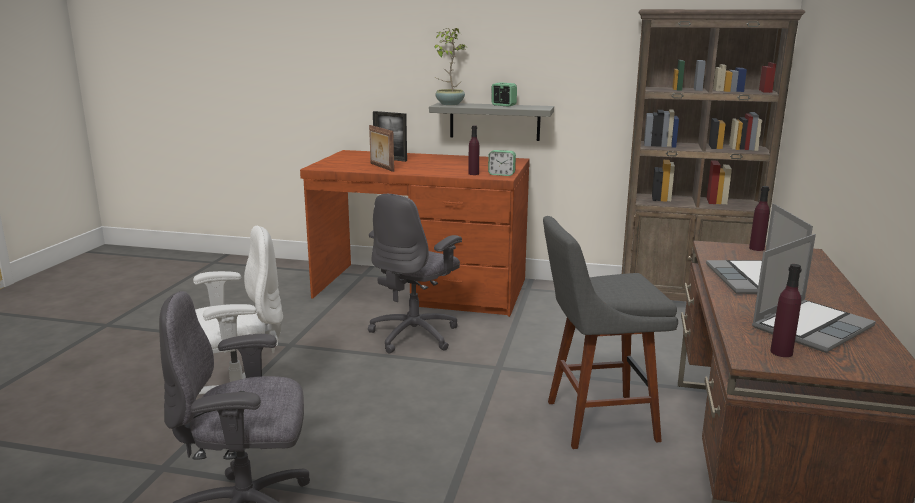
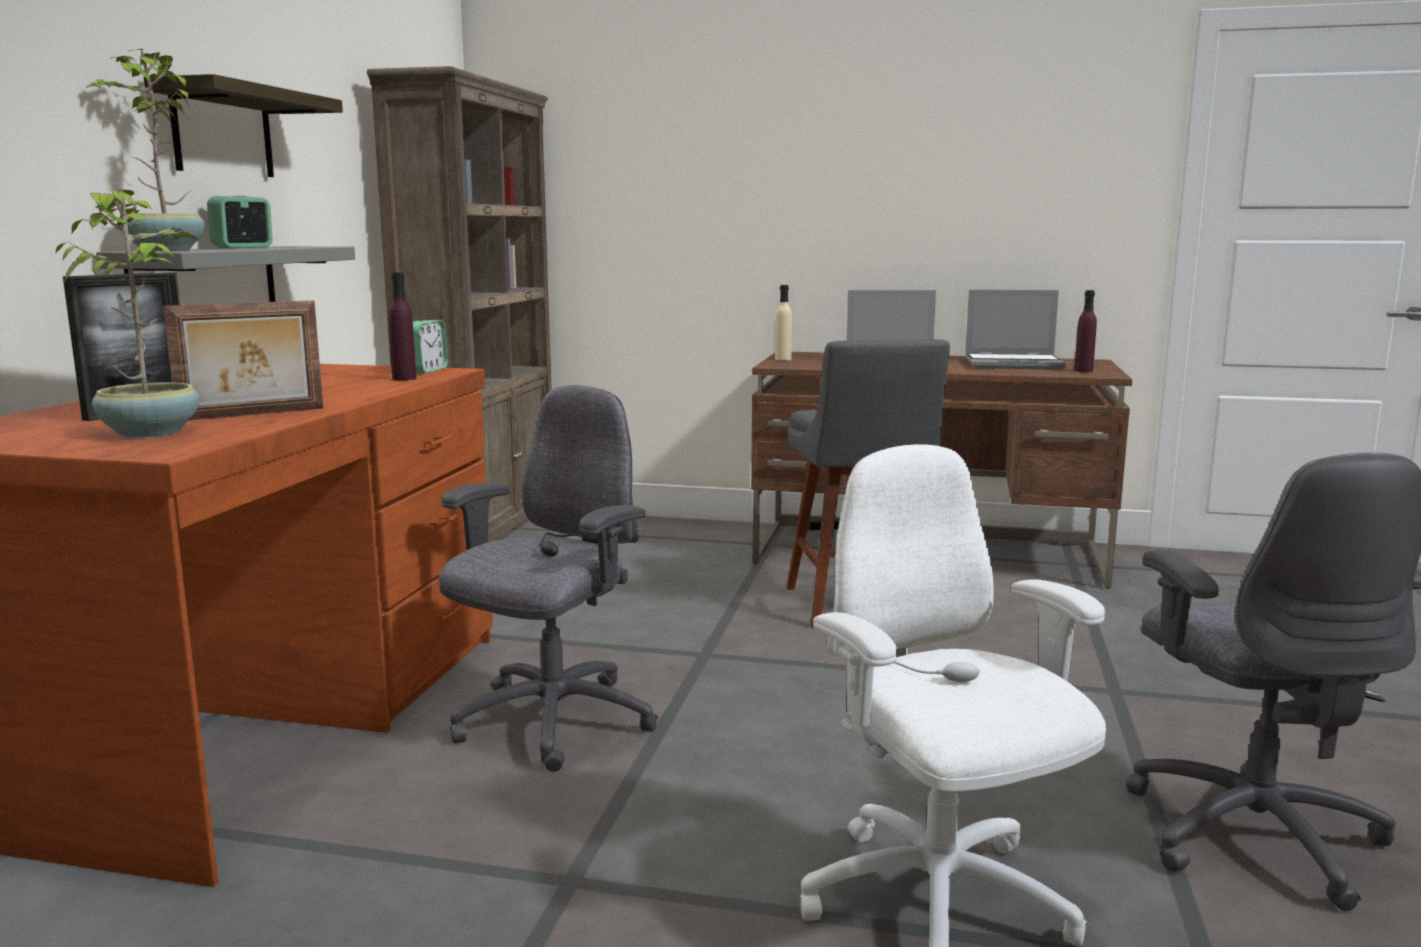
camera: 90 degrees left, 5 degrees down
grey office chair [368,194,462,354] -> grey office chair turned 90 degrees counterclockwise [439,385,658,772]
purple bottle [749,186,770,251] -> beige bottle [775,285,792,360]
laptop [752,234,876,353] -> laptop turned 135 degrees clockwise [965,290,1067,370]
none -> potted plant [55,189,200,438]
none -> shelf [144,74,343,177]

